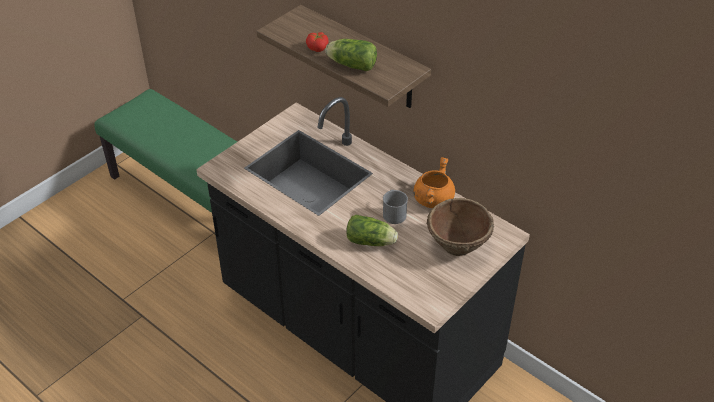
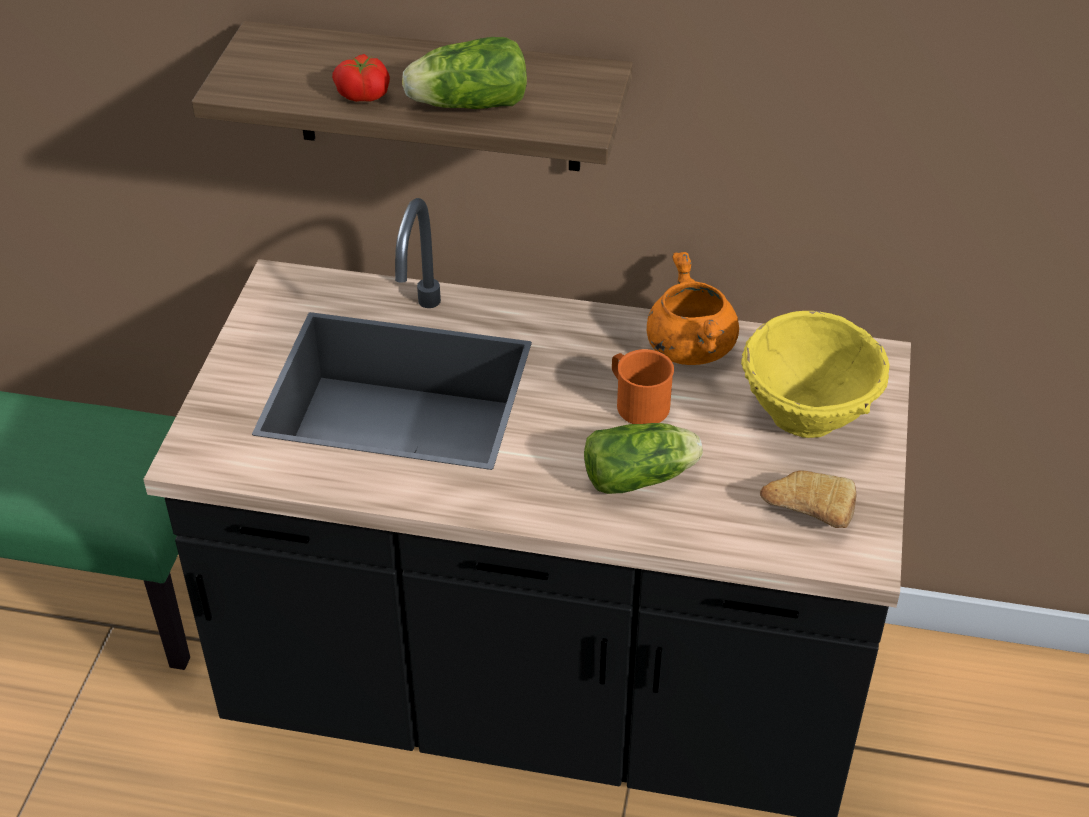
camera: 30 degrees left, 0 degrees up
grey mug [383,190,408,224] -> orange mug [612,349,674,424]
brown bowl [427,198,494,256] -> yellow bowl [741,311,890,438]
none -> bread [760,470,856,528]

